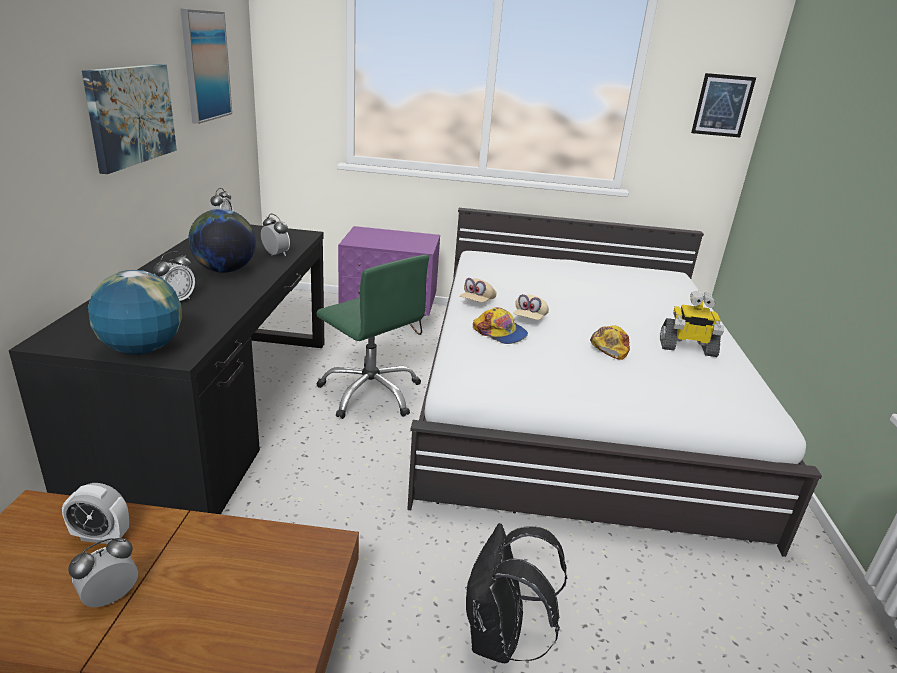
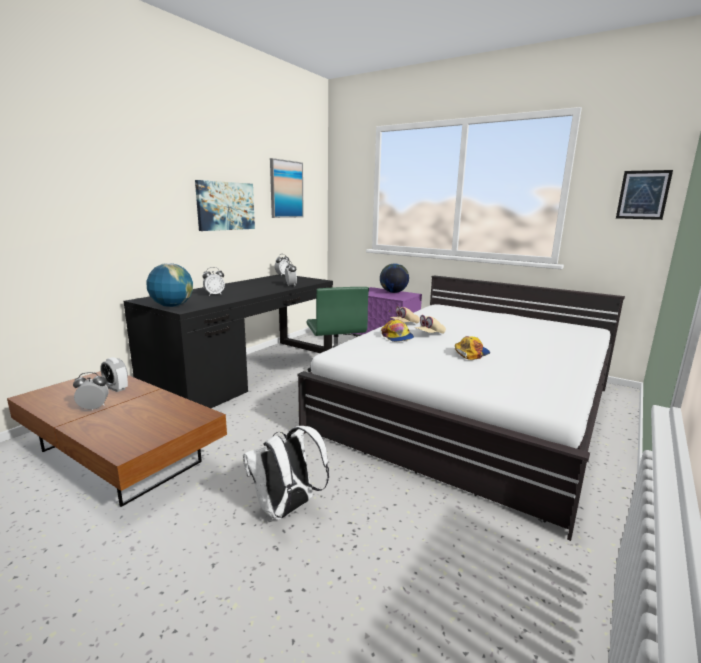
camera: 30 degrees right, 10 degrees down
globe [188,209,256,273] -> globe moved to [380,263,409,293]
black backpack [465,523,567,663] -> white backpack [243,426,329,520]
toy robot [660,291,724,357] -> none

